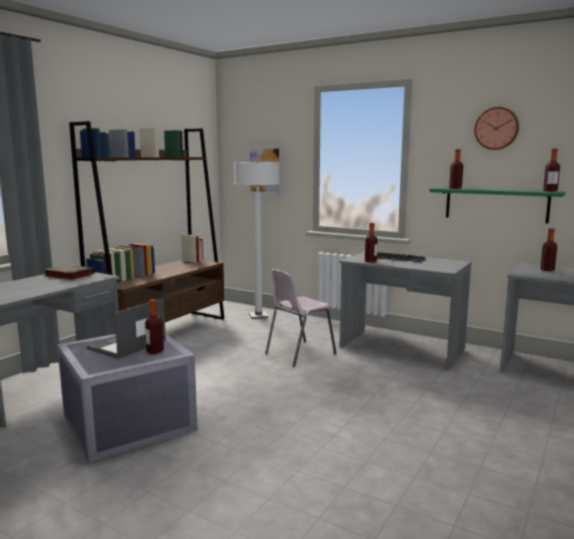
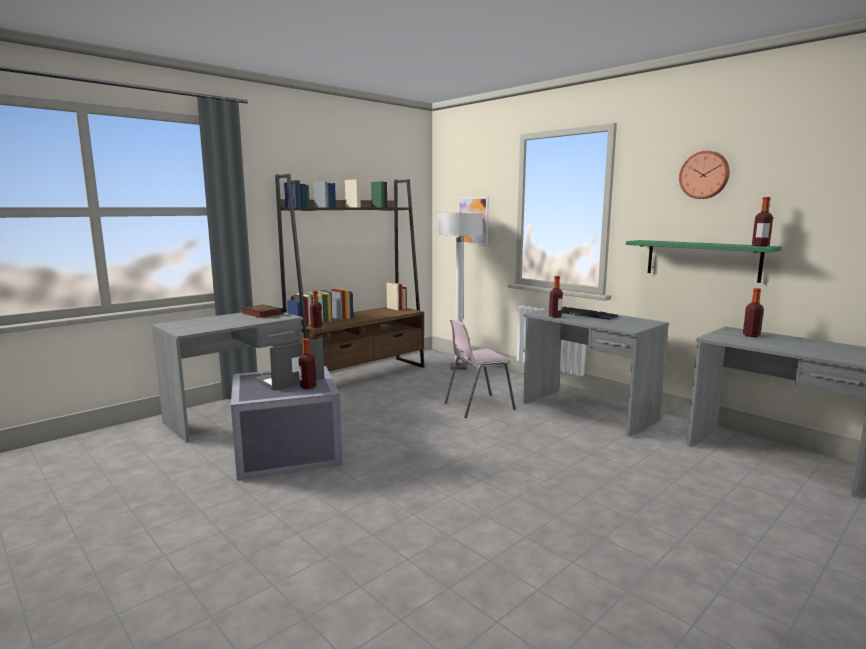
camera: 15 degrees right, 0 degrees up
bottle [449,149,463,189] -> bottle moved to [310,291,323,328]

